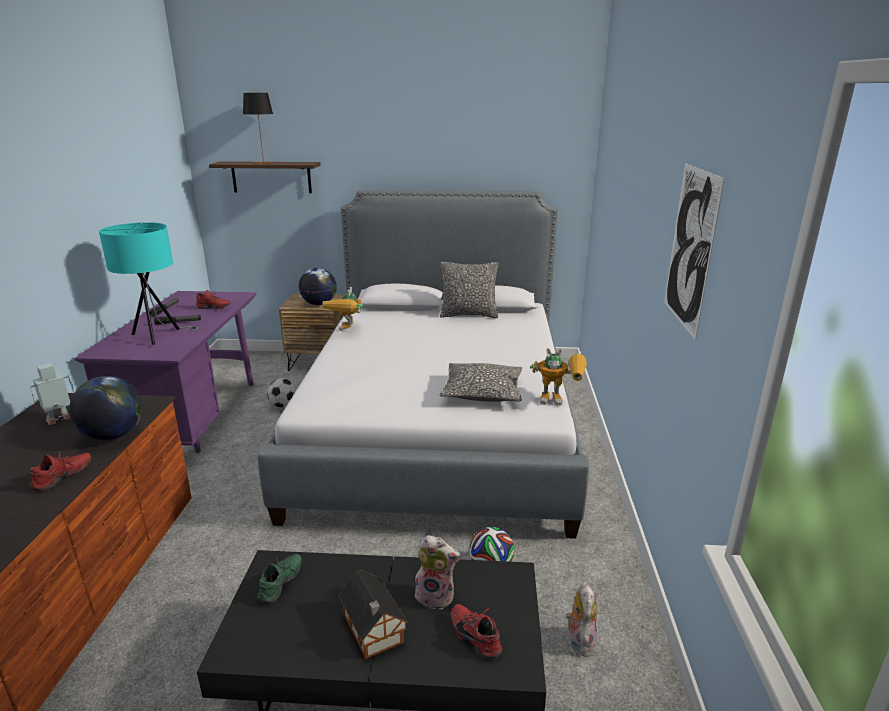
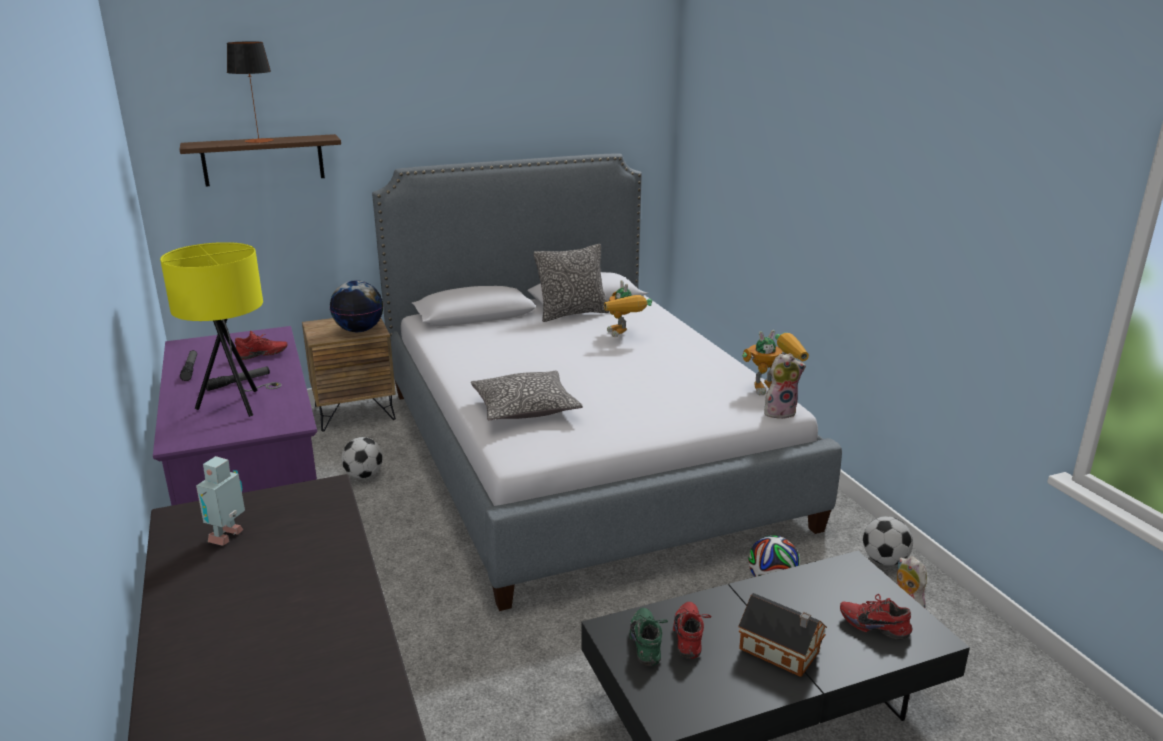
camera: 25 degrees left, 0 degrees up
red shoe [29,451,91,492] -> red shoe moved to [673,602,711,659]
globe [69,376,142,440] -> none
turquoise table lamp [99,222,199,345] -> yellow table lamp [160,242,282,417]
toy robot [322,287,363,331] -> toy robot moved to [604,280,652,337]
plush toy [415,535,461,609] -> plush toy moved to [764,353,806,419]
pillow [440,363,522,402] -> pillow moved to [471,371,583,420]
picture [664,163,724,340] -> none
none -> football [863,516,913,566]

